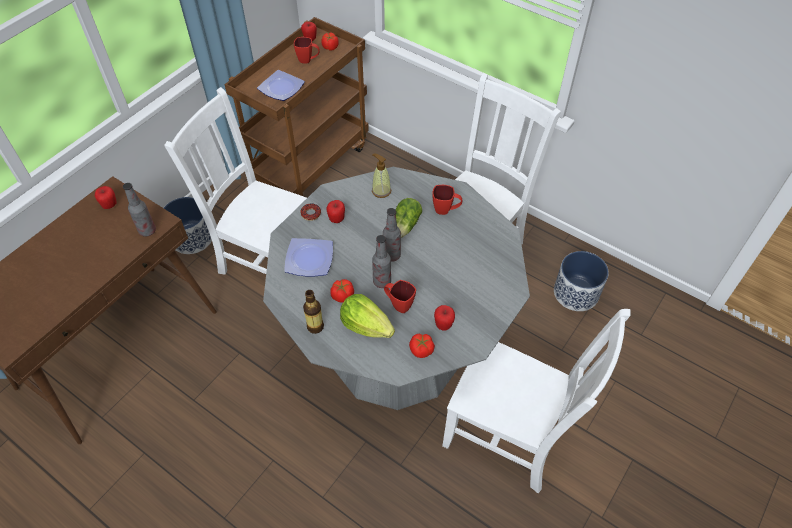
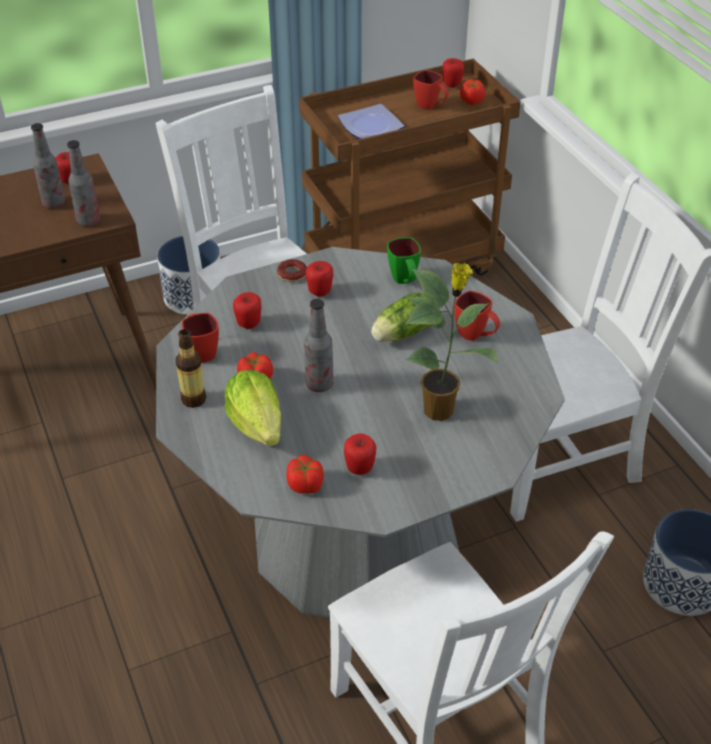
camera: 30 degrees right, 10 degrees down
plate [284,238,333,277] -> apple [233,292,261,329]
soap dispenser [372,154,391,198] -> green mug [387,237,421,284]
bottle [383,208,401,262] -> bottle moved to [31,123,65,209]
red mug [384,280,416,313] -> red mug moved to [182,313,219,363]
none -> potted plant [405,263,499,421]

